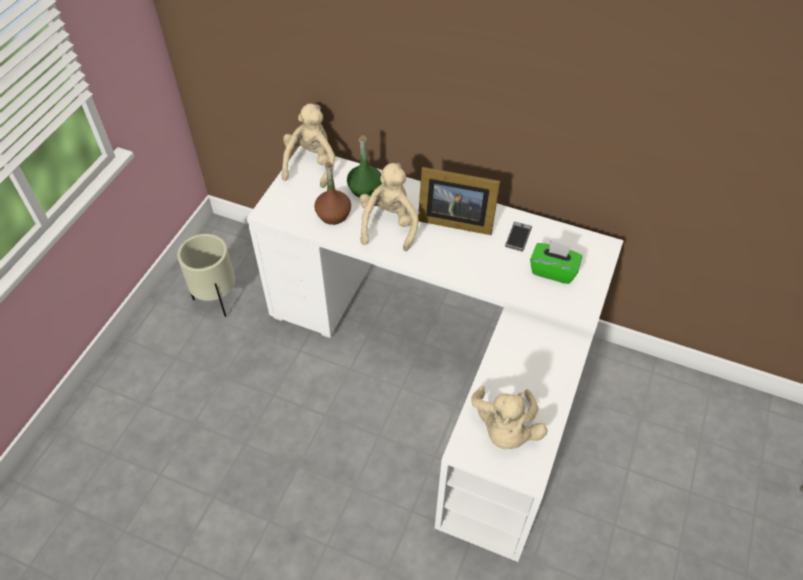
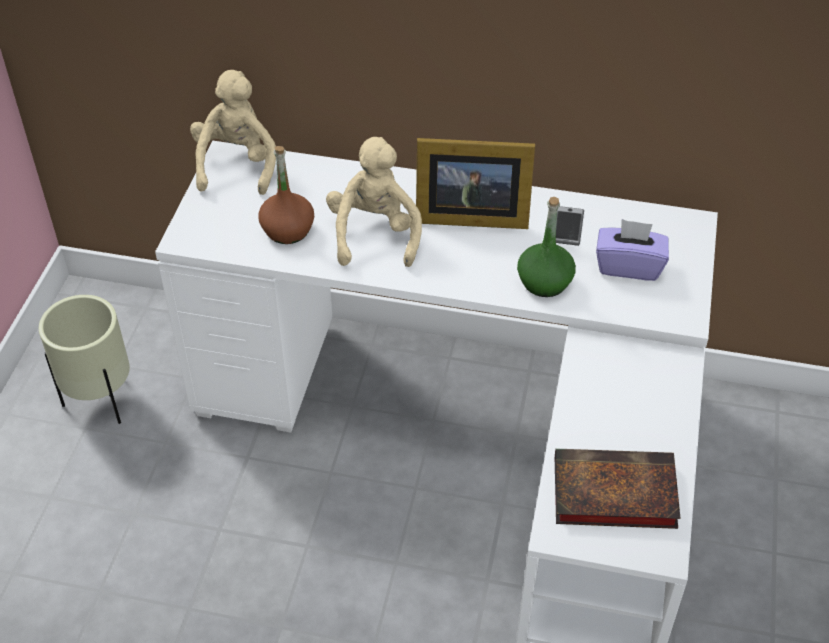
camera: 10 degrees left, 5 degrees down
green bottle [347,135,382,197] -> green bottle moved to [517,197,576,297]
beige plush toy [471,386,548,449] -> book [555,448,681,529]
green tissue box [530,241,582,284] -> purple tissue box [596,219,669,281]

